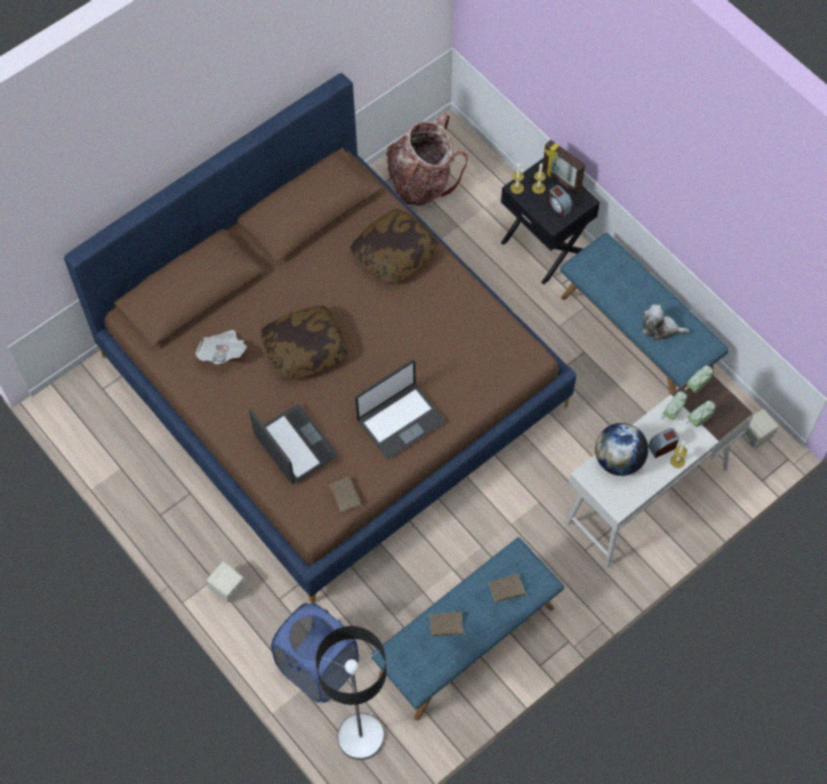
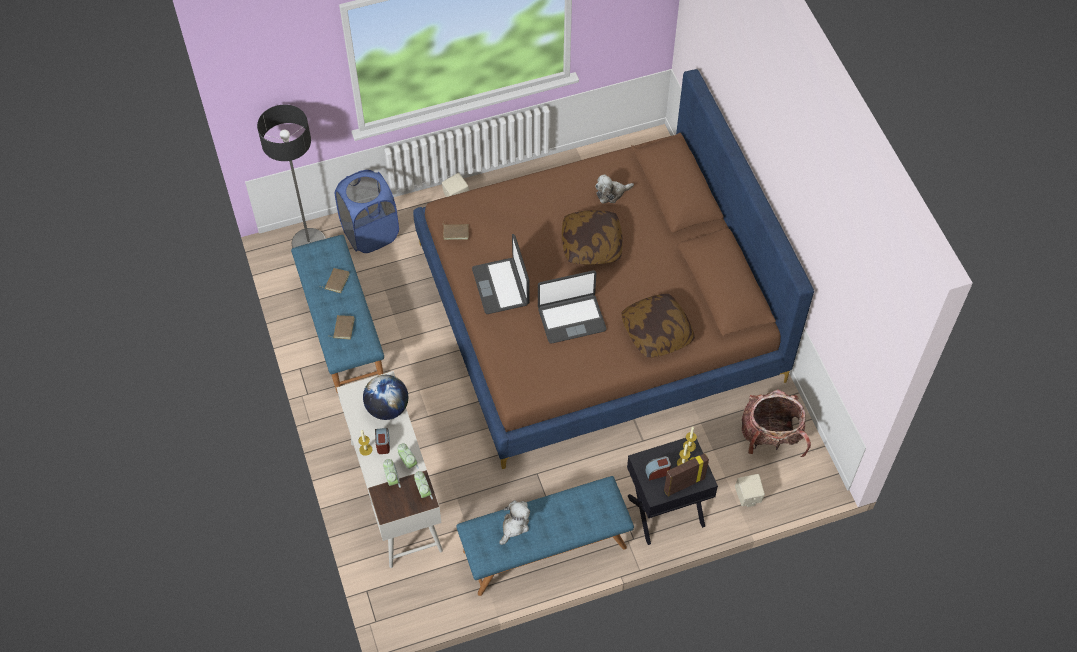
camera: 110 degrees right, 5 degrees down
newspaper [195,330,247,364] -> plush toy [595,174,634,203]
laptop [249,404,338,484] -> laptop moved to [538,270,606,344]
beige speaker [742,409,779,449] -> beige speaker moved to [735,474,765,507]

